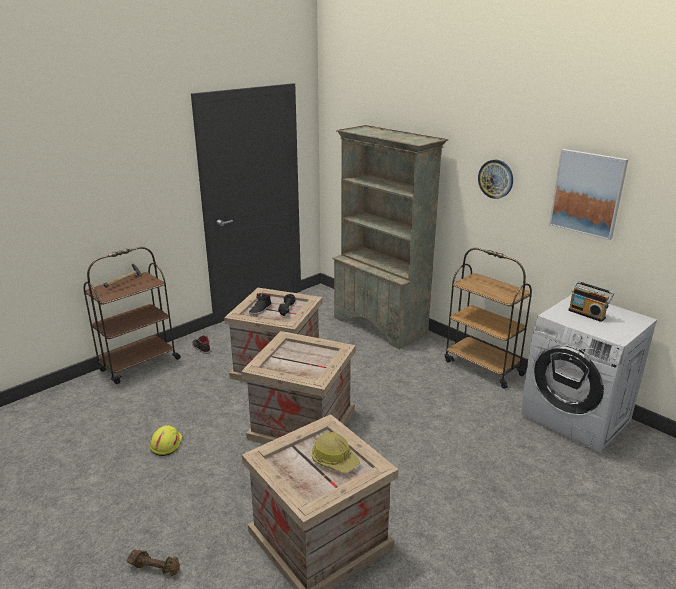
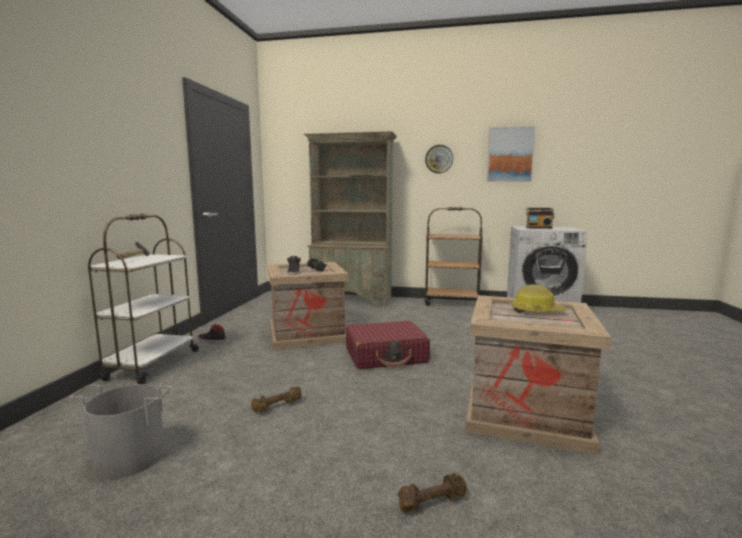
camera: 35 degrees left, 15 degrees down
brown cart [84,247,181,384] -> white cart [88,214,199,384]
yellow hard hat [149,425,183,456] -> brown dumbbell [251,386,301,413]
crate [241,331,356,444] -> red suitcase [345,321,430,369]
none -> grey bucket [69,384,172,479]

